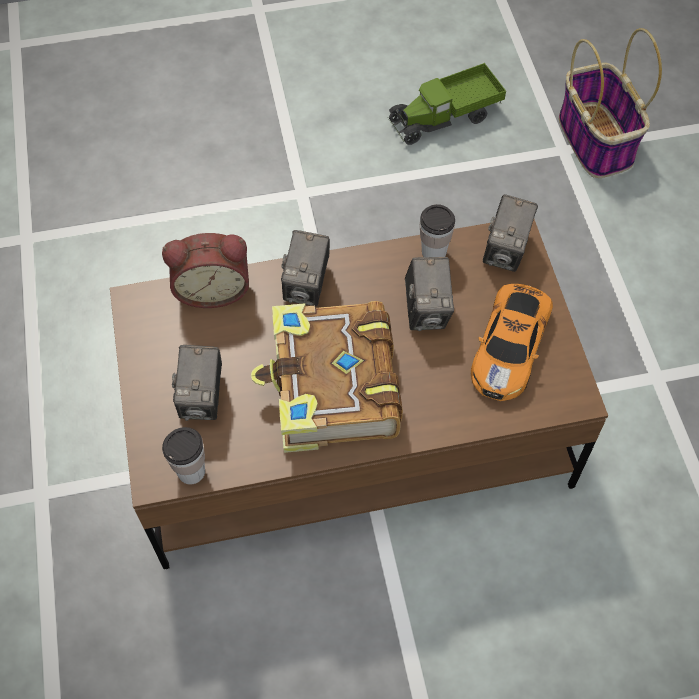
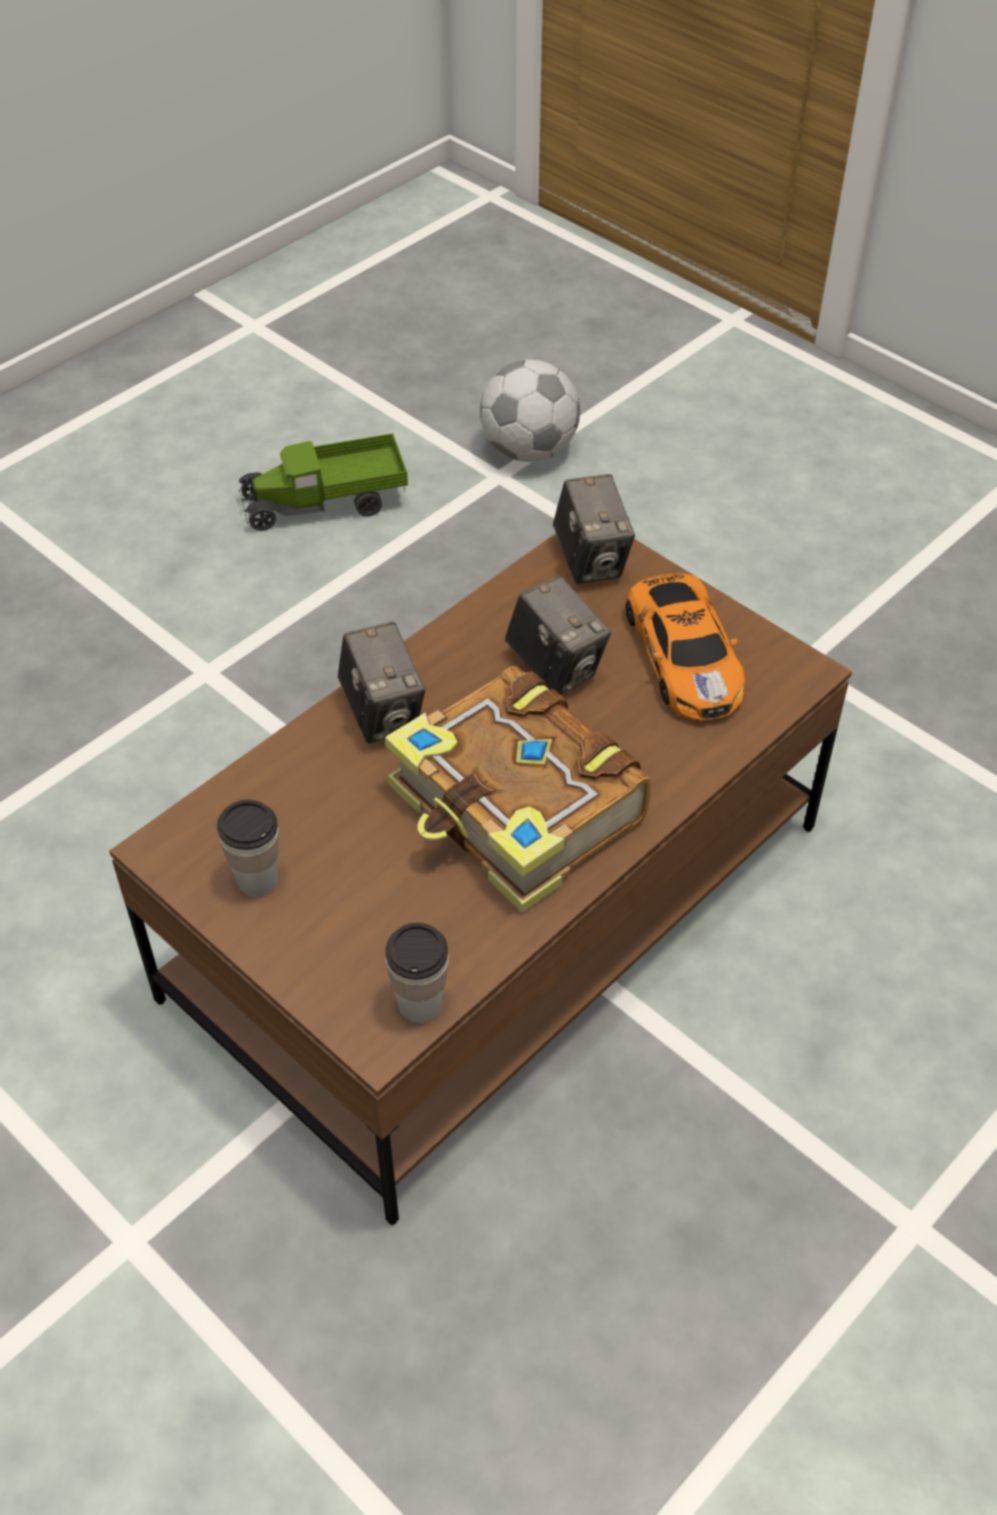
camera: 35 degrees left, 10 degrees down
alarm clock [162,233,249,308] -> none
camera [172,345,222,421] -> none
toy truck [388,63,506,145] -> toy truck turned 45 degrees clockwise [239,433,408,531]
cup [420,204,455,257] -> cup moved to [217,800,279,897]
basket [559,28,662,178] -> football [480,360,580,462]

